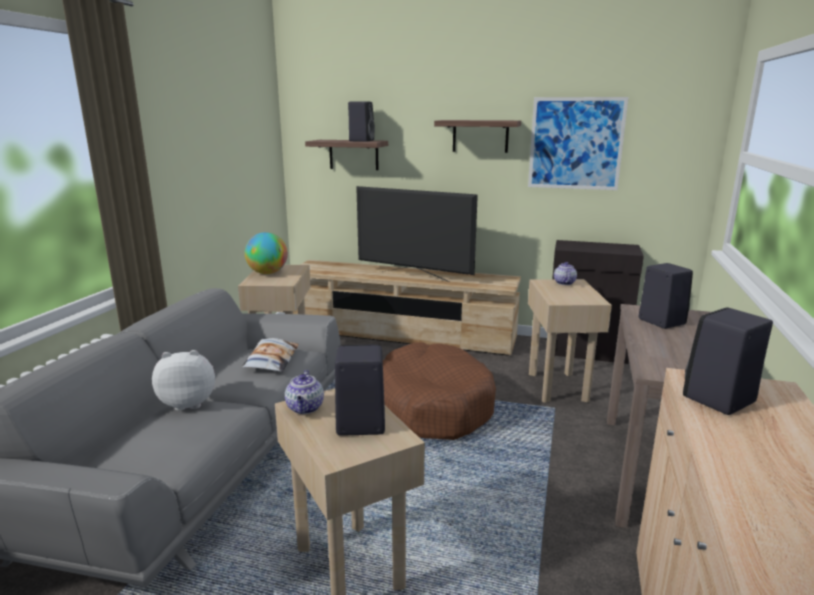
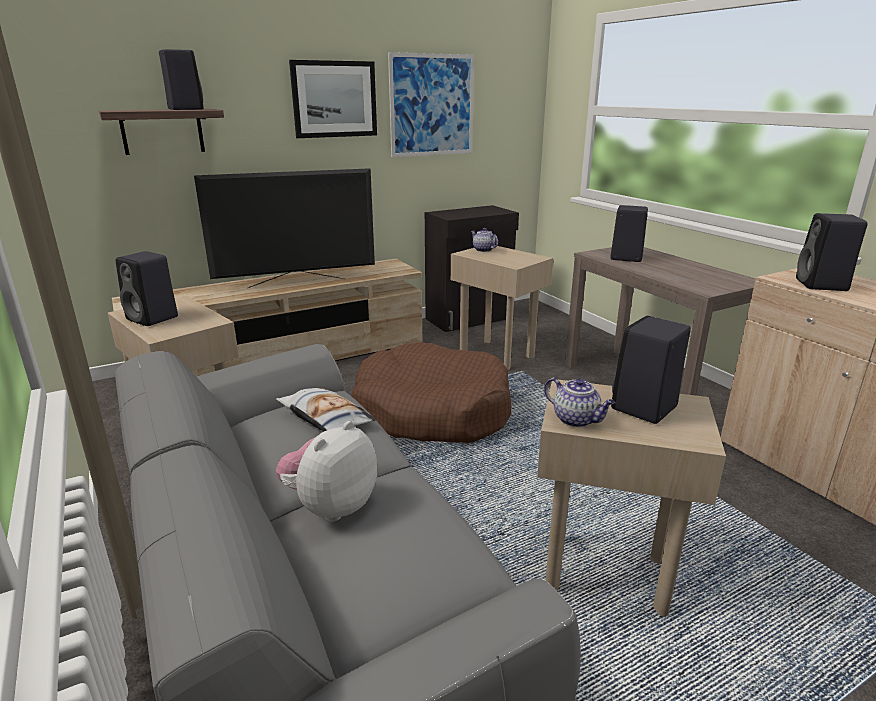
camera: 45 degrees left, 5 degrees up
globe [245,232,288,274] -> black speaker [116,251,178,326]
shelf [434,120,521,153] -> picture [289,60,377,138]

